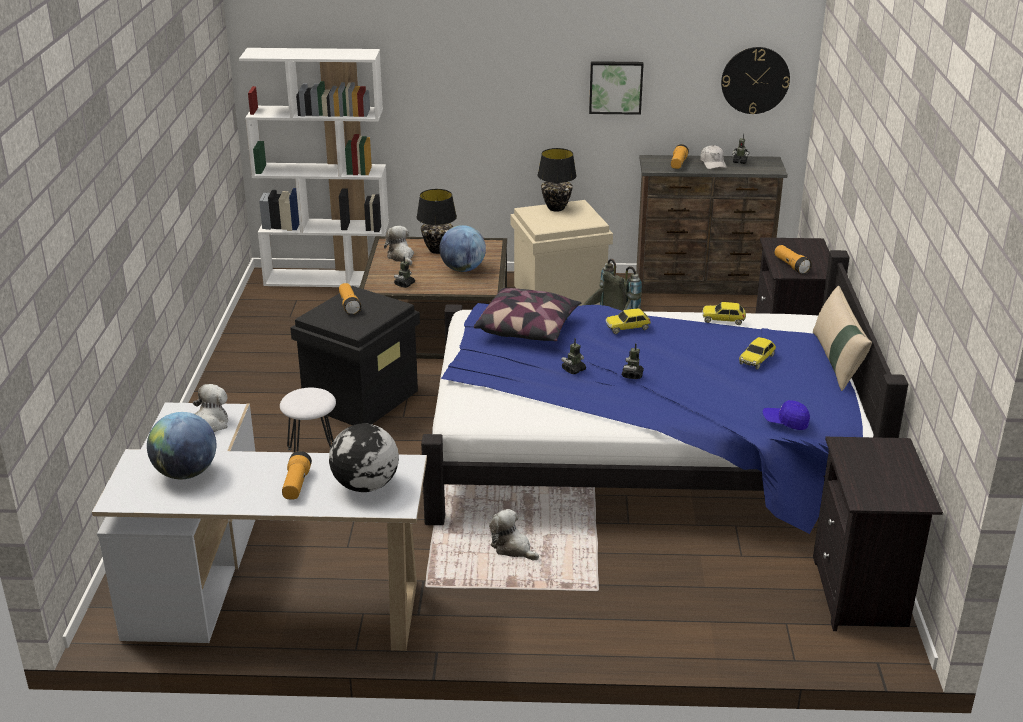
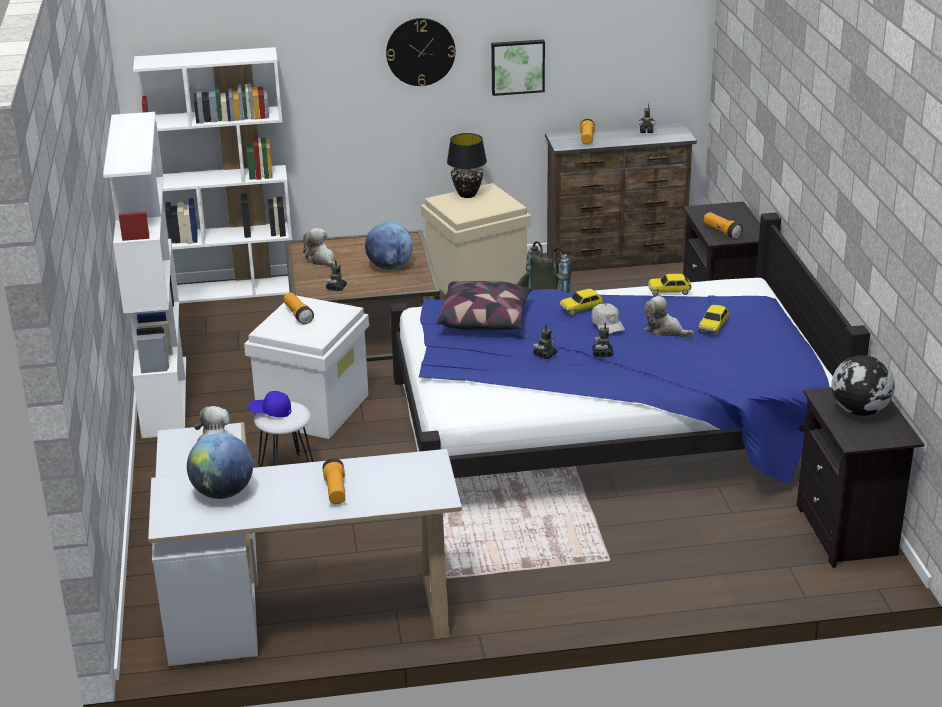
camera: 10 degrees left, 0 degrees up
black storage box [290,286,420,425] -> white storage box [244,296,369,439]
globe [329,423,399,492] -> globe moved to [831,355,895,416]
black table lamp [417,189,457,254] -> none
plush toy [489,509,539,561] -> plush toy moved to [644,296,694,337]
white cap [700,145,727,169] -> white cap moved to [591,303,625,334]
wall clock [721,47,790,114] -> wall clock moved to [386,18,456,86]
blue cap [763,400,810,430] -> blue cap moved to [248,391,292,417]
beige pillow [813,286,872,391] -> none
none -> white bookcase [103,112,186,438]

